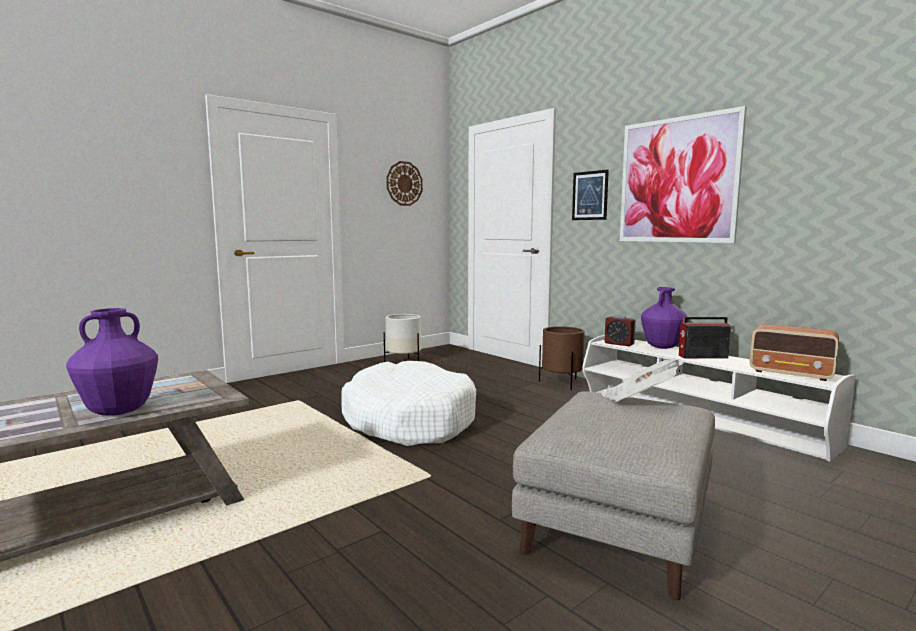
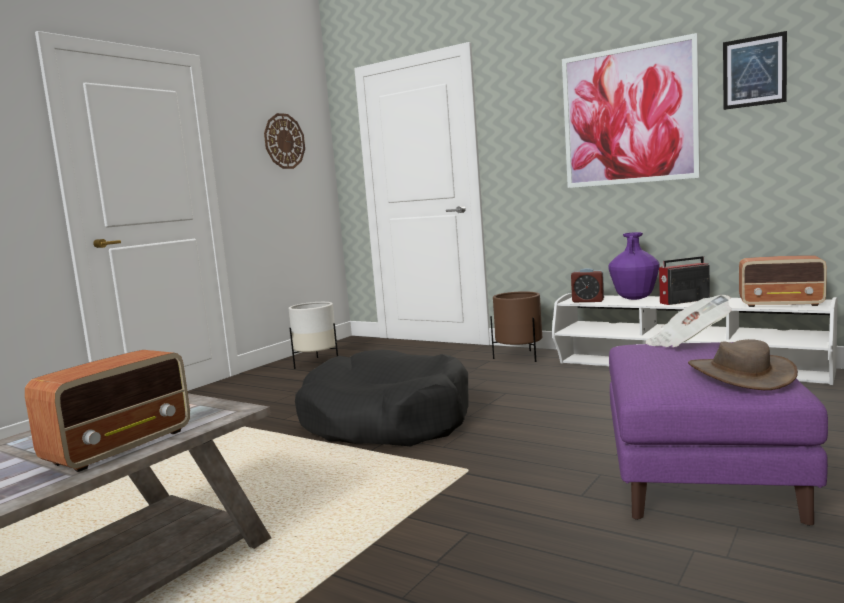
camera: 15 degrees left, 0 degrees up
purple vase [66,308,158,415] -> radio [25,350,190,472]
white dog bed [341,361,476,446] -> black dog bed [295,349,469,446]
grey ottoman [512,391,715,600] -> purple ottoman [609,342,828,526]
picture [572,170,609,220] -> picture moved to [723,31,787,110]
none -> brown hat [688,339,798,390]

